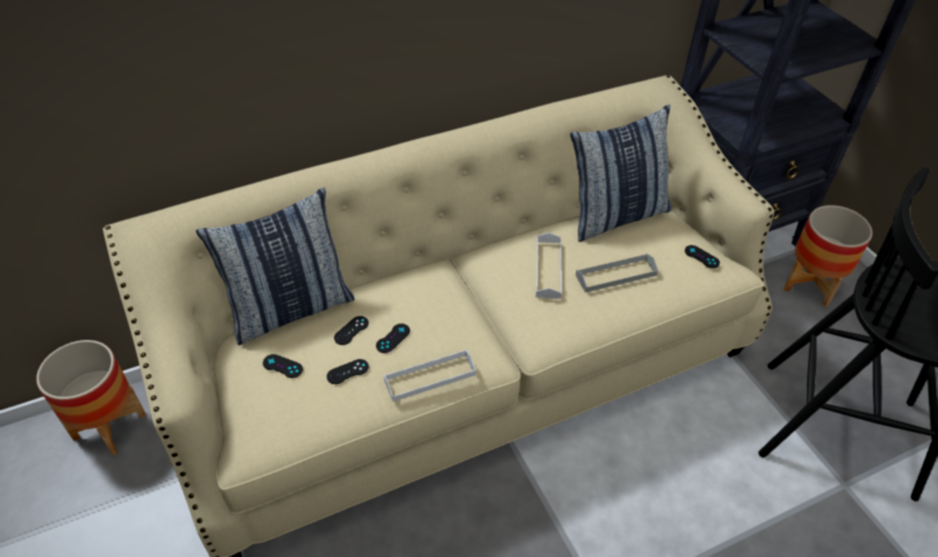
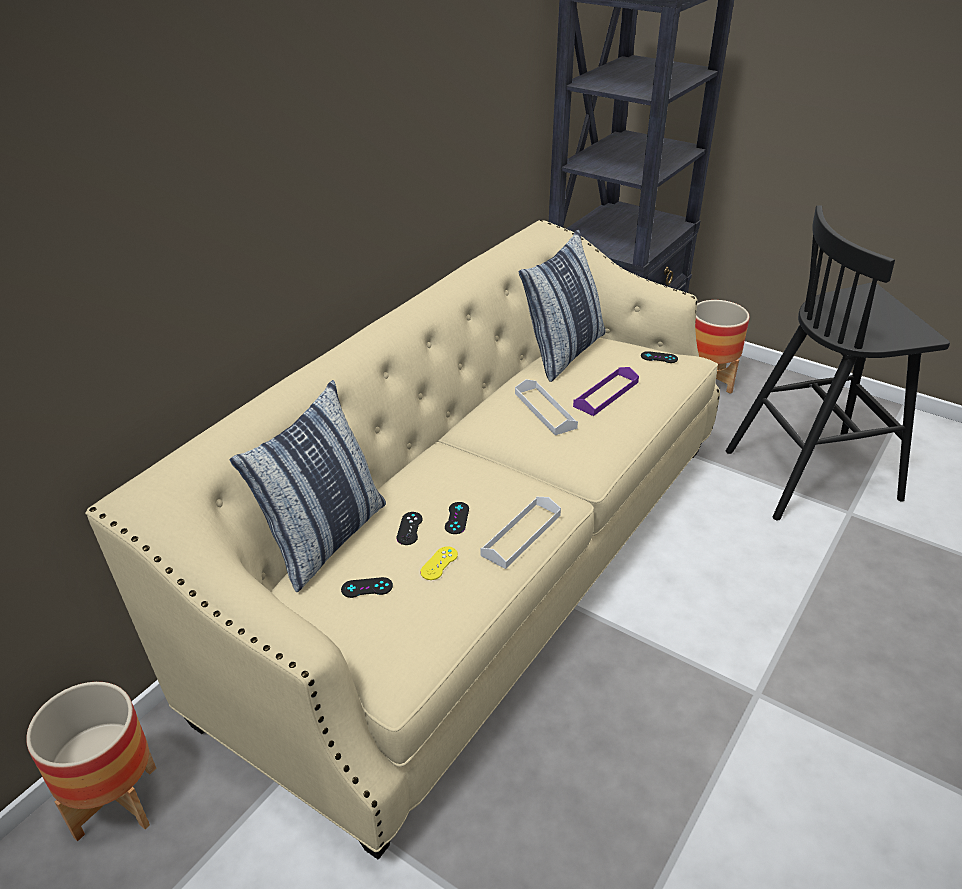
camera: 30 degrees left, 10 degrees down
black game controller [327,359,369,384] -> yellow game controller [420,546,458,580]
grey tray [575,253,658,293] -> purple tray [573,367,639,416]

